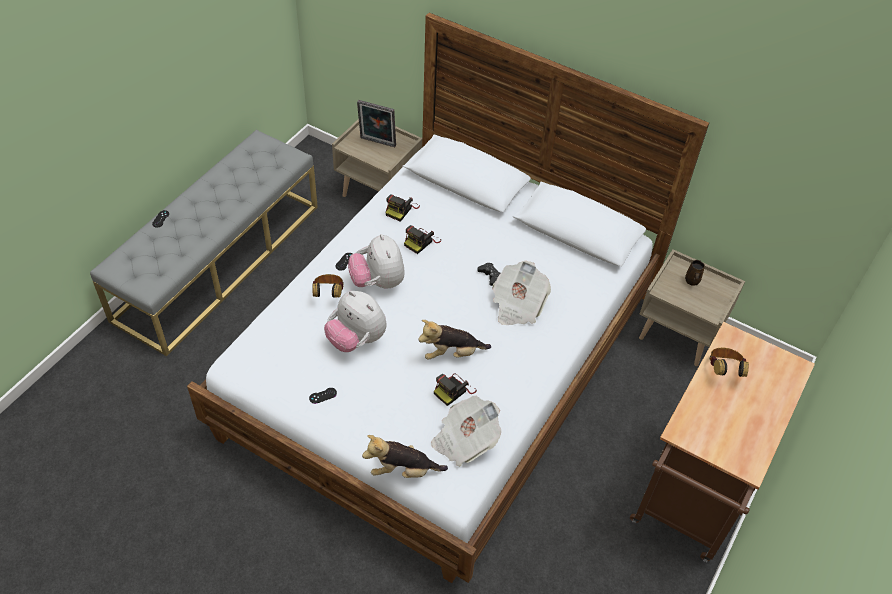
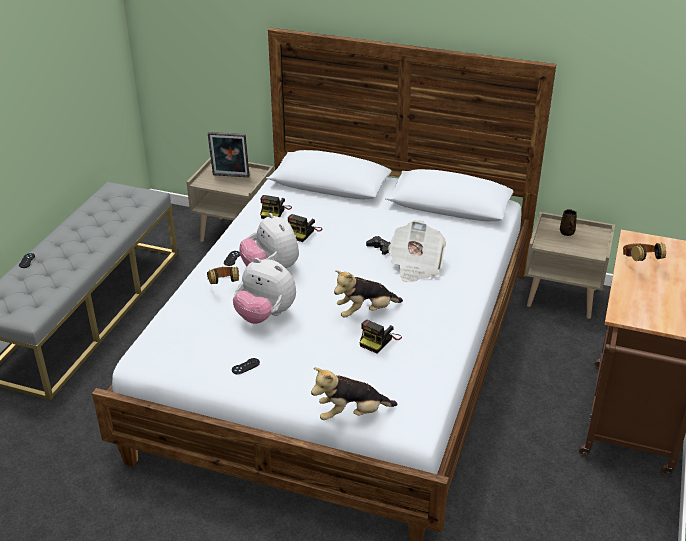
camera: 10 degrees left, 15 degrees down
newspaper [431,396,501,467] -> none

